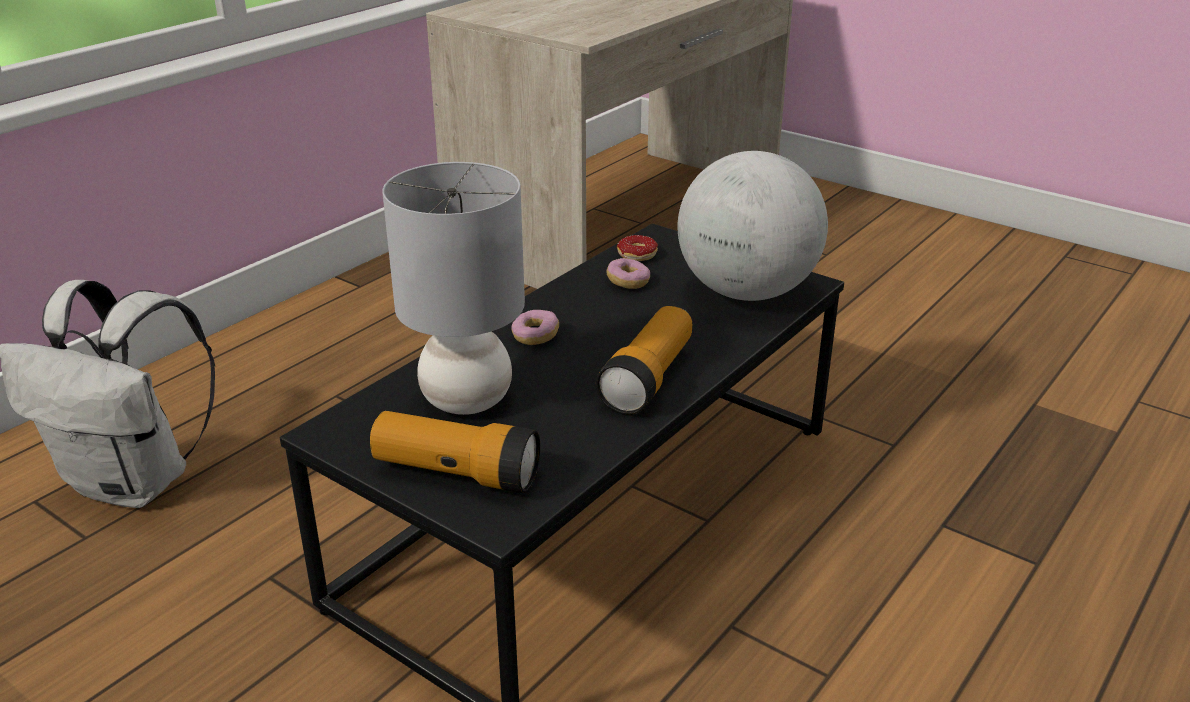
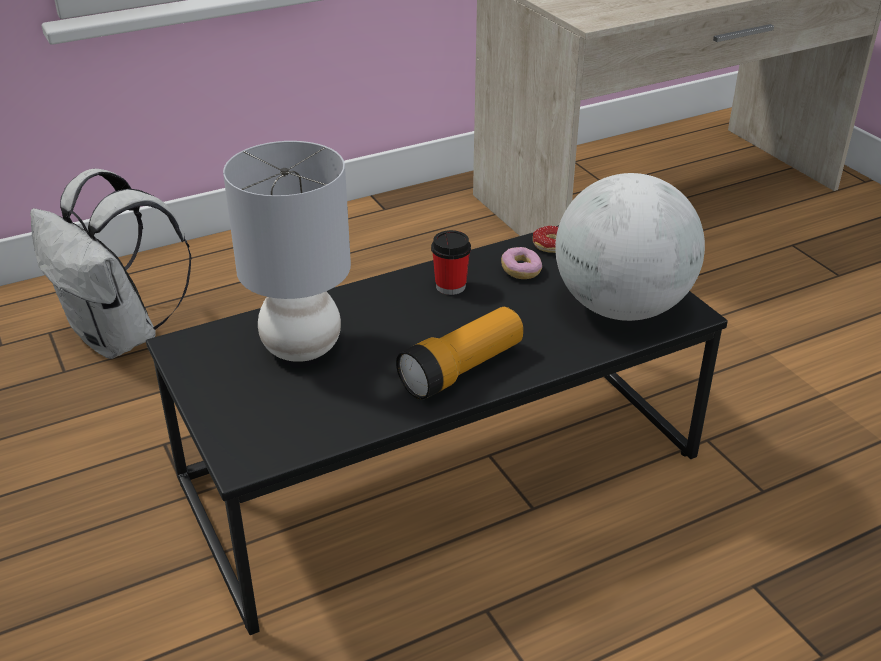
camera: 25 degrees right, 5 degrees up
flashlight [370,411,540,493] -> none
donut [511,310,559,345] -> none
none -> cup [431,230,471,295]

